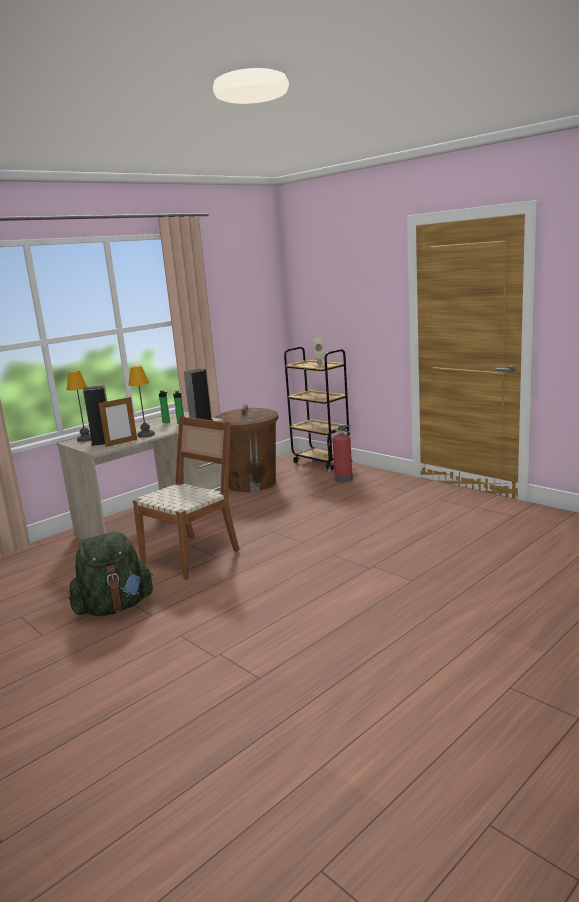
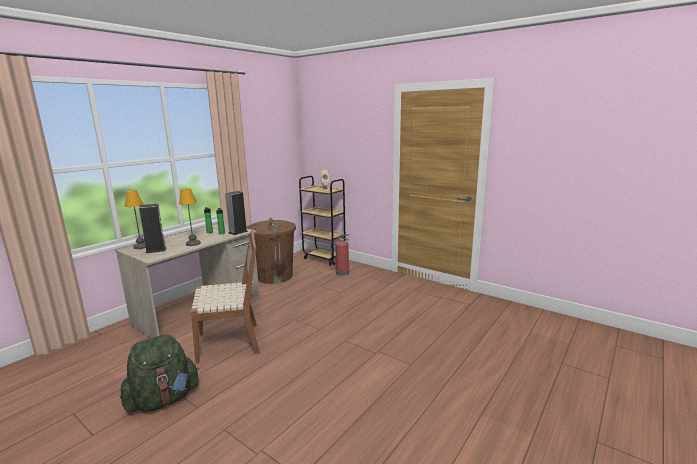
camera: 10 degrees left, 0 degrees up
picture frame [99,396,137,447] -> none
chair [133,416,240,580] -> chair turned 45 degrees clockwise [191,230,260,363]

